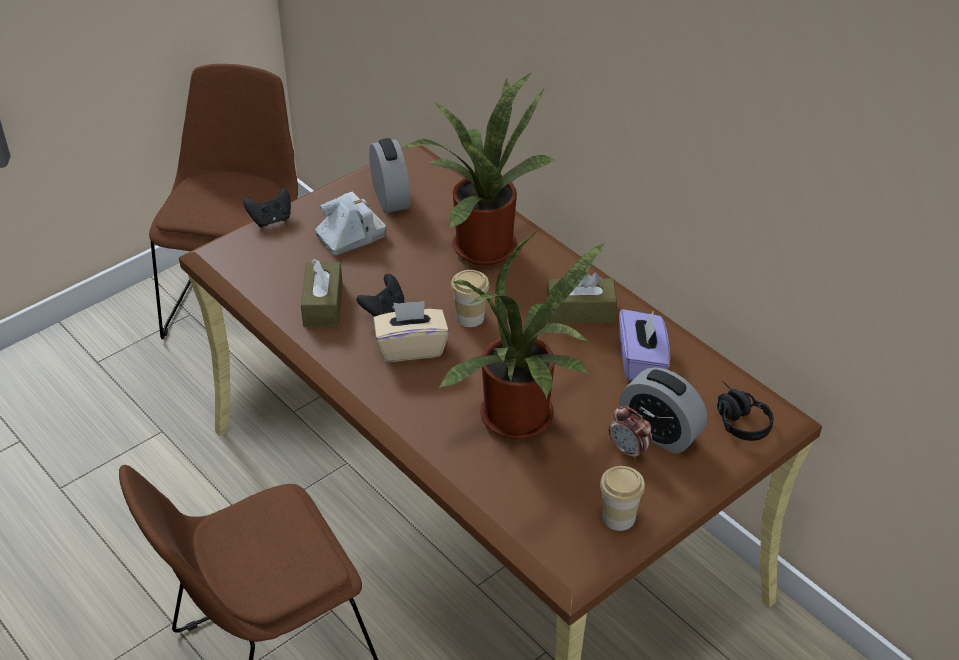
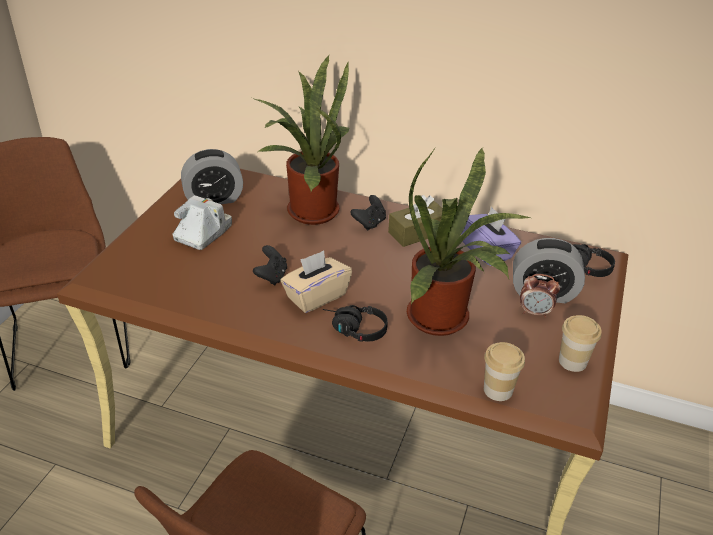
camera: 30 degrees left, 5 degrees down
black game controller [243,188,291,227] -> black game controller moved to [350,195,386,230]
brown tissue box [301,259,343,327] -> none
alarm clock [369,138,410,213] -> alarm clock turned 120 degrees clockwise [181,149,243,204]
cup [451,270,489,327] -> cup moved to [484,342,525,401]
none -> black headphones [323,305,388,342]

